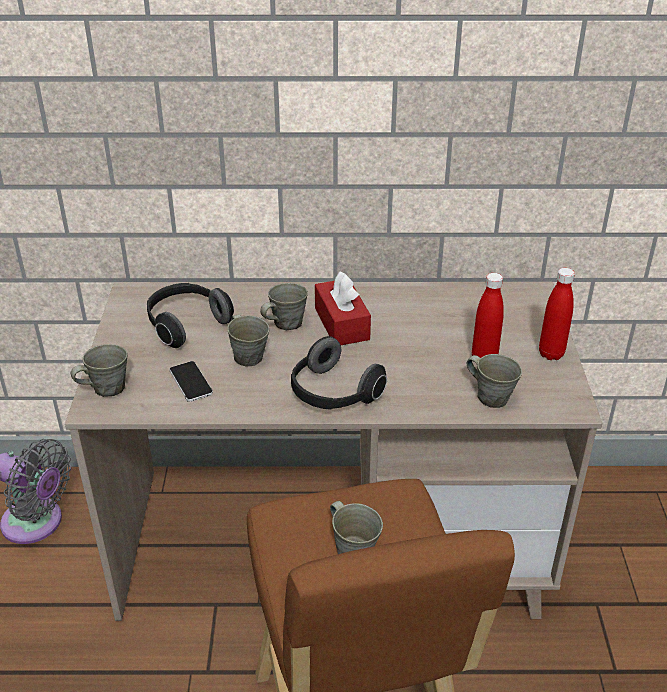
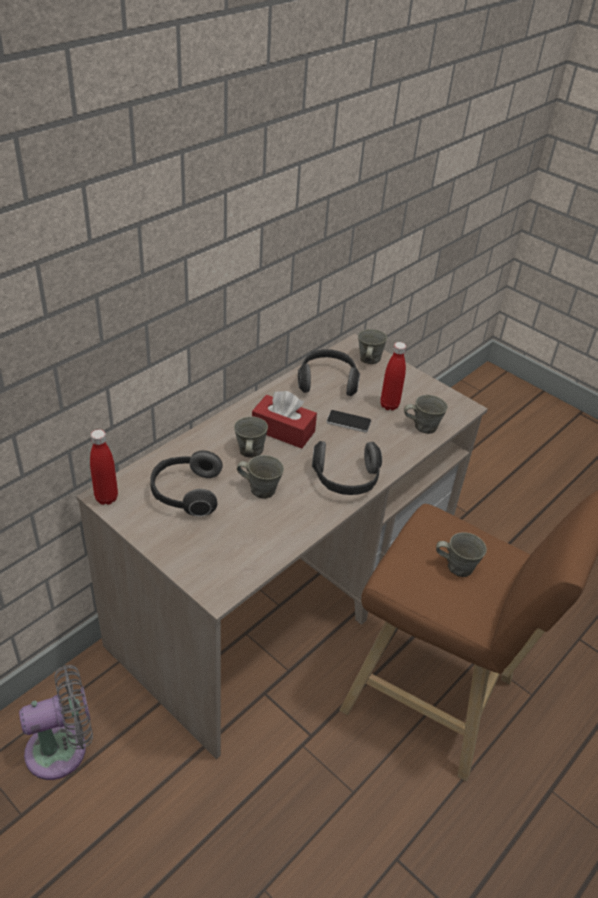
camera: 50 degrees left, 5 degrees up
grey mug [71,344,128,397] -> grey mug moved to [358,329,387,364]
phone [169,361,213,402] -> phone moved to [326,410,371,433]
red bottle [539,268,575,360] -> red bottle moved to [90,430,118,505]
none -> headphones [298,349,360,396]

